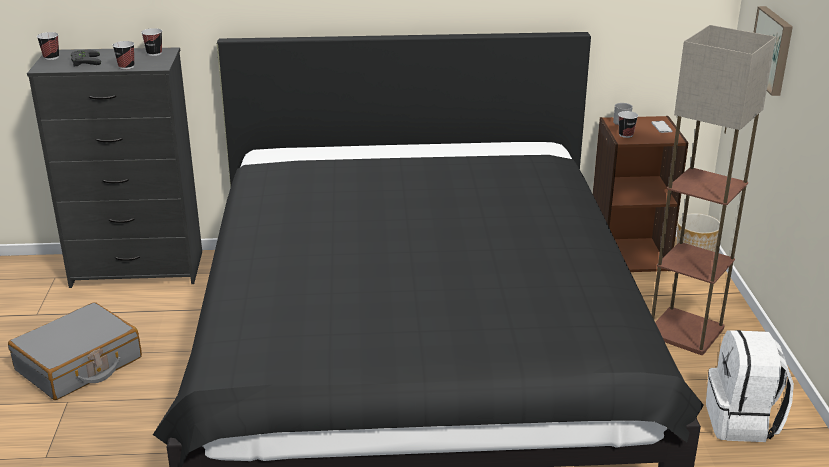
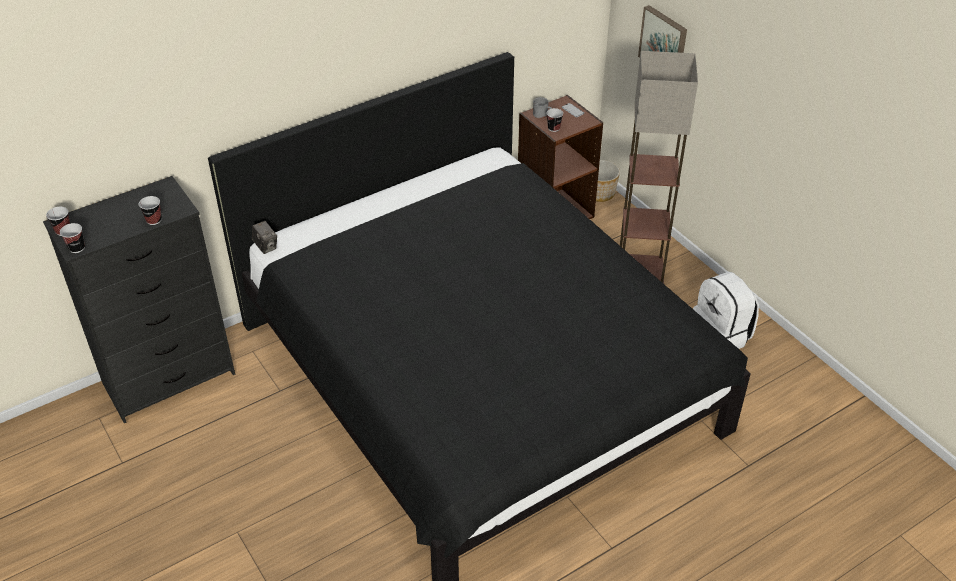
camera: 30 degrees left, 15 degrees up
grey suitcase [8,302,142,400] -> none
black game controller [71,50,101,67] -> none
cup [141,28,162,56] -> cup moved to [60,223,85,253]
none -> camera [252,221,277,254]

